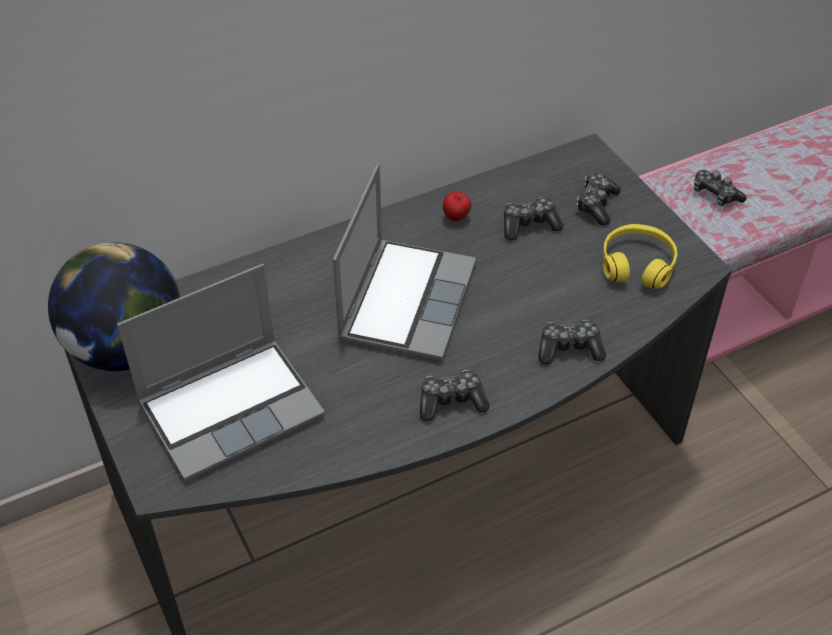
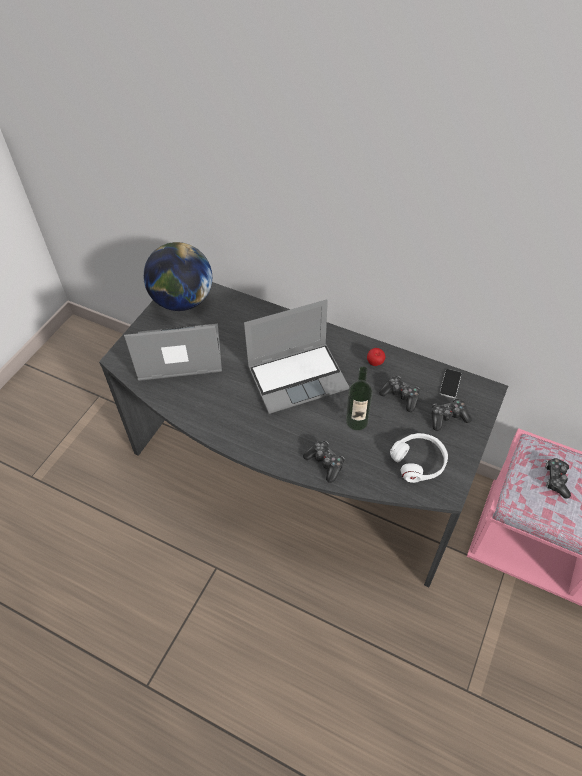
camera: 55 degrees right, 5 degrees up
laptop [117,264,325,482] -> laptop turned 150 degrees clockwise [124,324,222,381]
game controller [420,370,489,421] -> none
yellow headphones [603,224,677,289] -> white headphones [390,433,448,483]
none -> bottle [346,366,373,430]
none -> phone [440,369,462,398]

